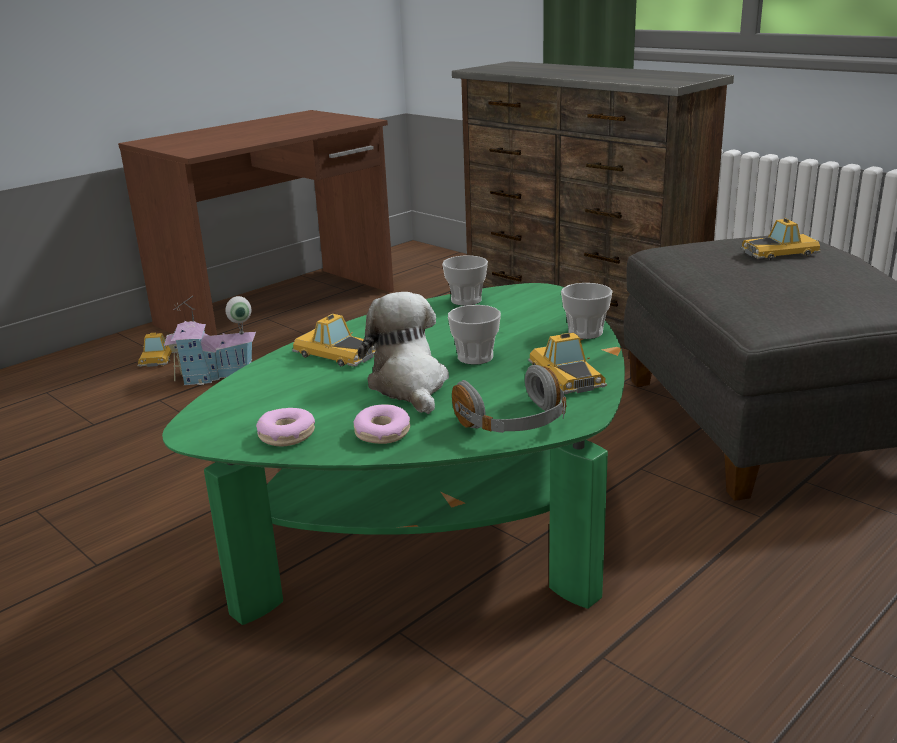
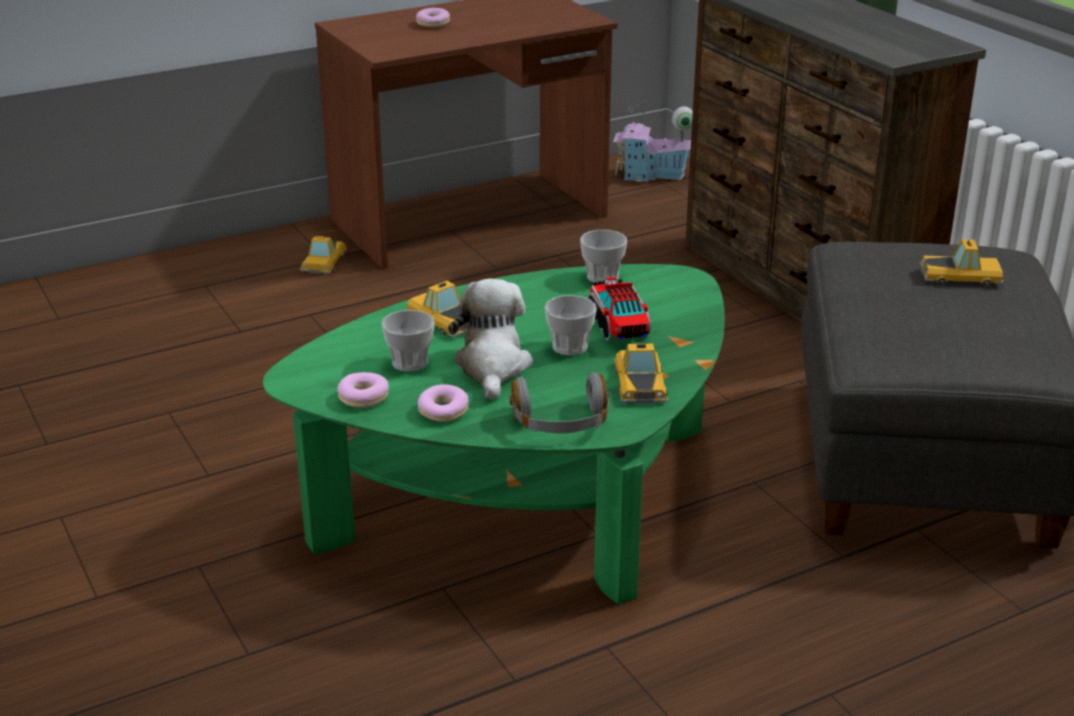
camera: 15 degrees right, 5 degrees up
toy house [164,296,256,385] -> toy house moved to [613,101,693,182]
cup [561,283,612,339] -> cup moved to [382,310,435,372]
none -> donut [416,8,450,28]
none -> toy truck [589,277,651,340]

